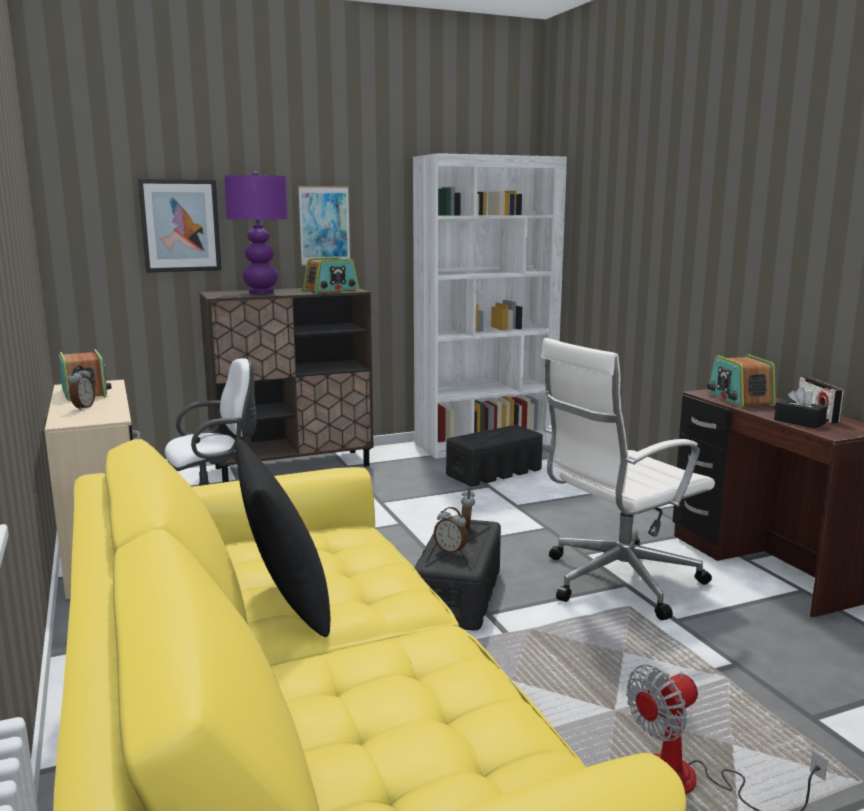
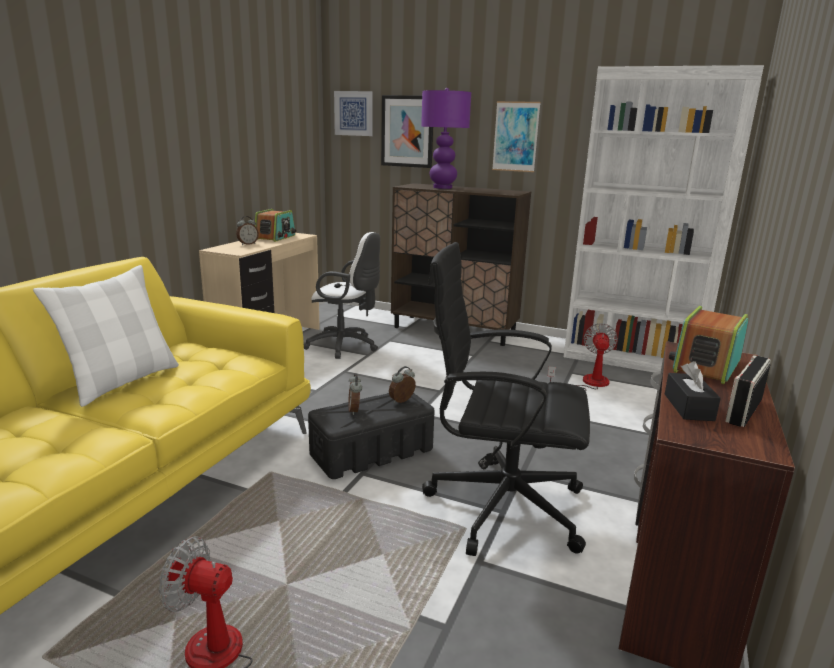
camera: 45 degrees right, 5 degrees up
black pillow [235,439,330,637] -> white pillow [33,265,179,407]
radio [303,257,359,292] -> none
black storage box [446,425,543,486] -> fan [548,323,618,391]
white office chair [541,338,715,620] -> black office chair [422,242,590,556]
none -> picture [334,91,373,136]

